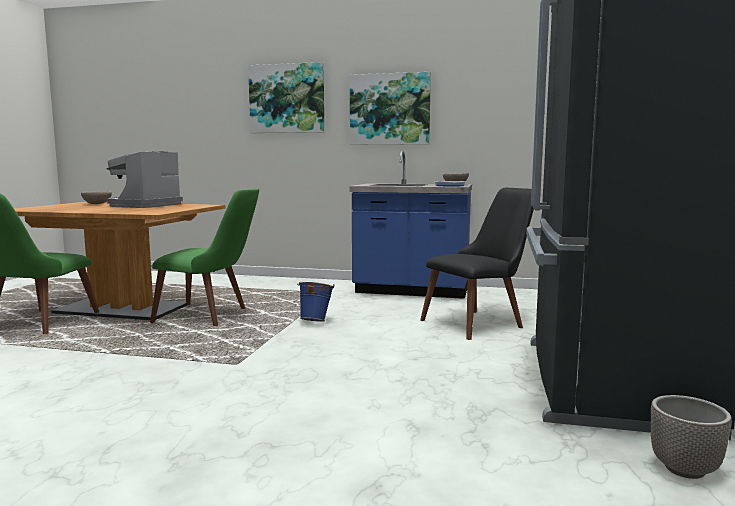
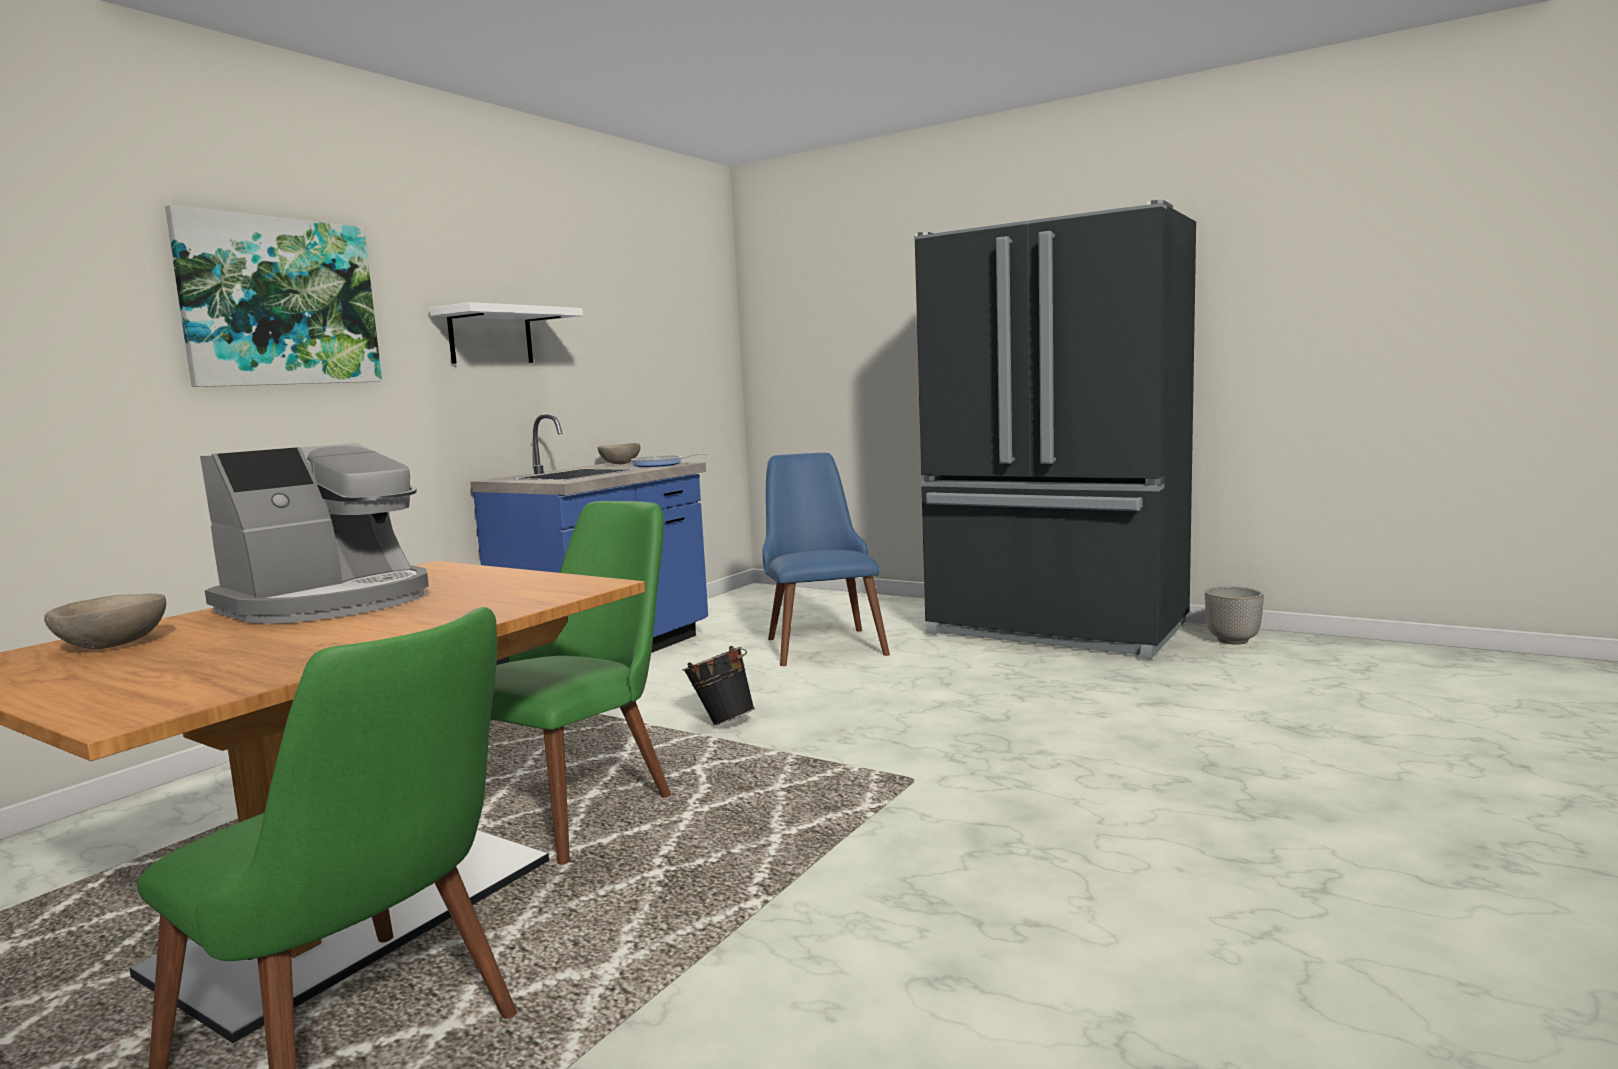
camera: 70 degrees left, 0 degrees up
coffee machine [106,151,183,208] -> coffee machine turned 90 degrees counterclockwise [200,443,429,624]
blue bucket [297,282,334,322] -> black bucket [682,646,755,725]
picture [350,72,431,145] -> white shelf [429,302,583,364]
black chair [420,188,534,340] -> blue chair [762,453,890,666]

